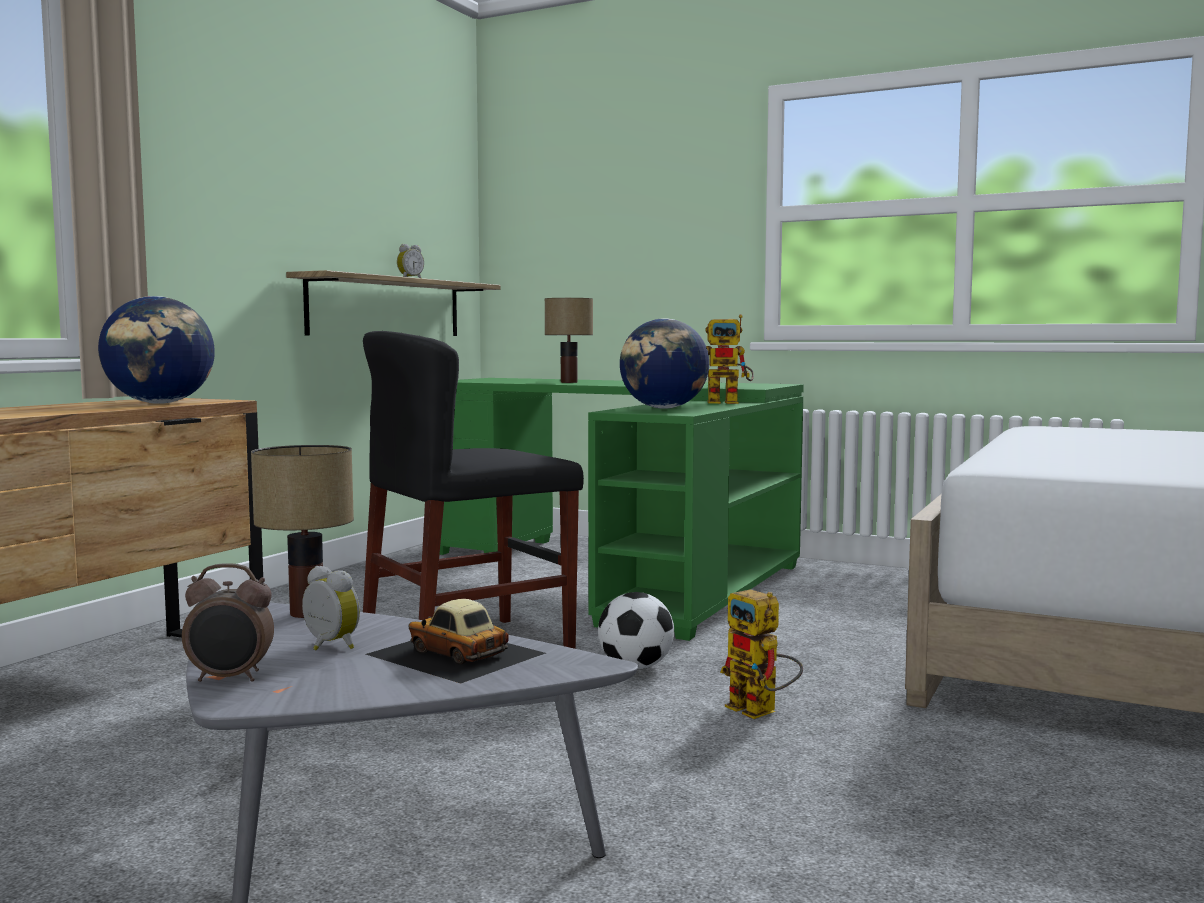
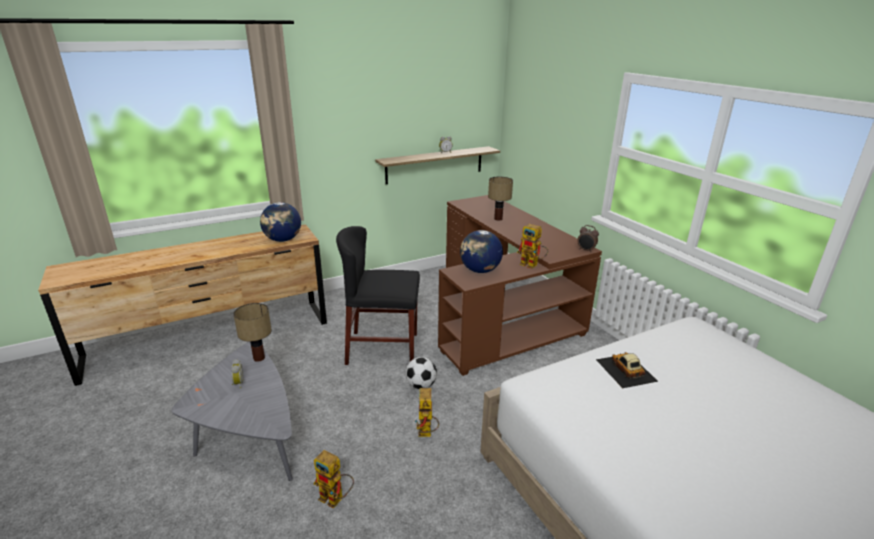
camera: 35 degrees right, 20 degrees up
alarm clock [182,563,274,682] -> alarm clock moved to [577,225,599,252]
toy car [366,599,546,684] -> toy car moved to [596,352,658,388]
green desk [440,378,804,641] -> brown desk [438,195,602,376]
none -> toy robot [314,450,354,508]

